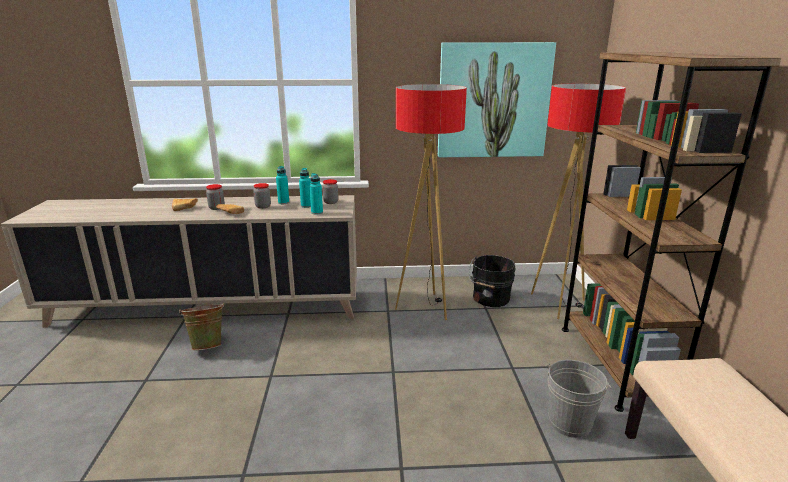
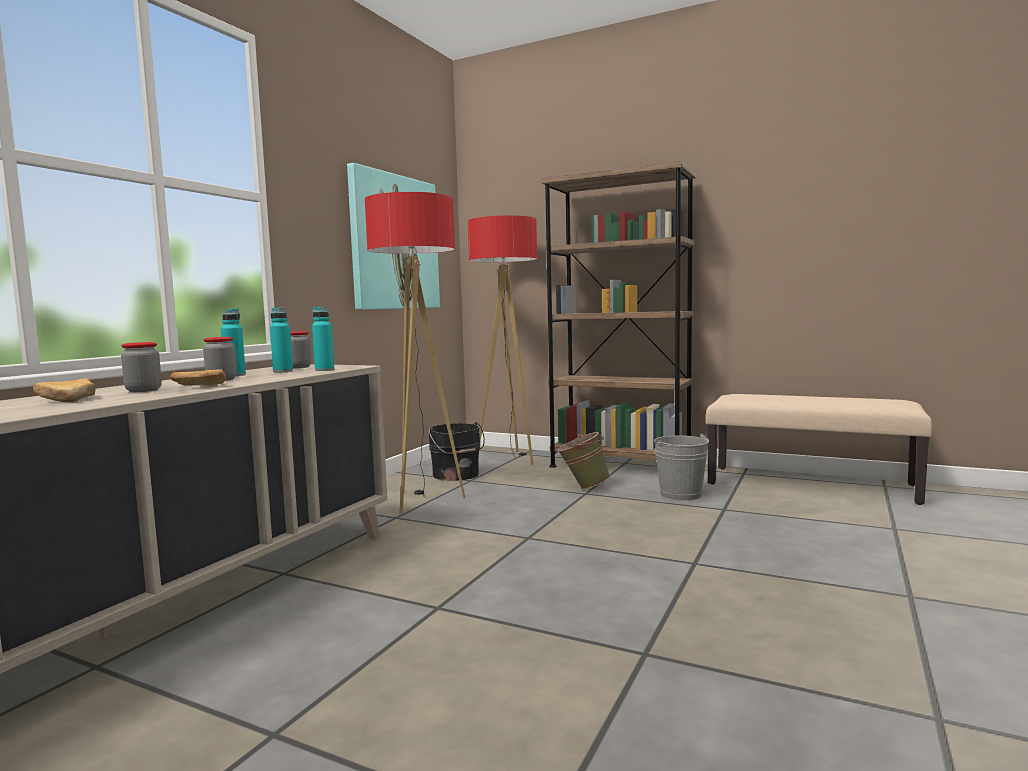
camera: 60 degrees left, 15 degrees down
green bucket [179,302,224,350] -> green bucket moved to [557,432,611,489]

